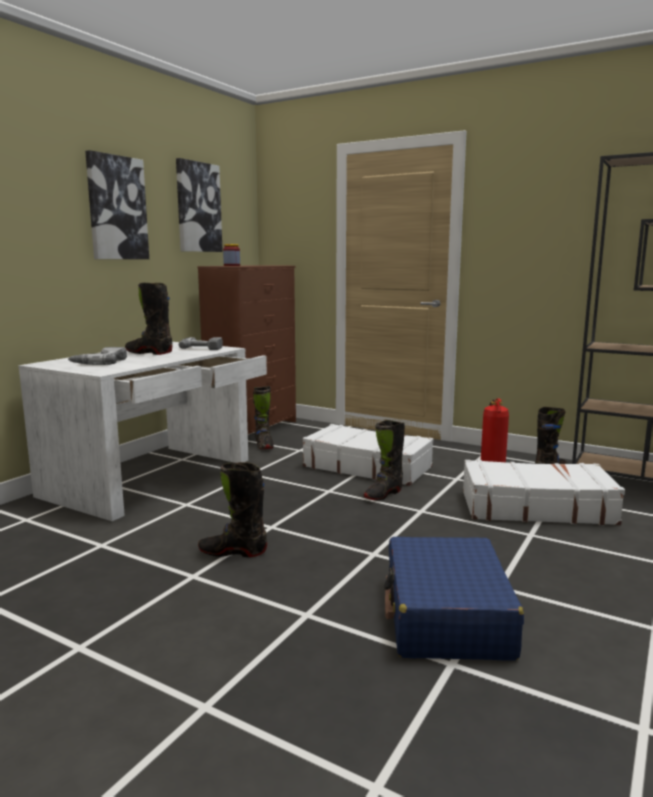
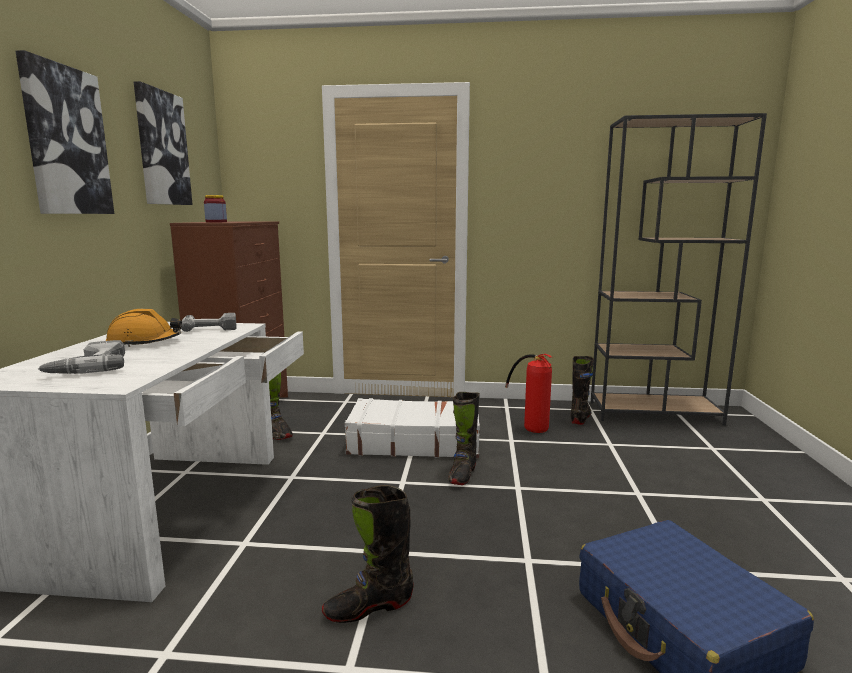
camera: 25 degrees left, 0 degrees up
black boot [125,283,173,355] -> orange hard hat [106,309,182,347]
white suitcase [463,460,625,525] -> none

